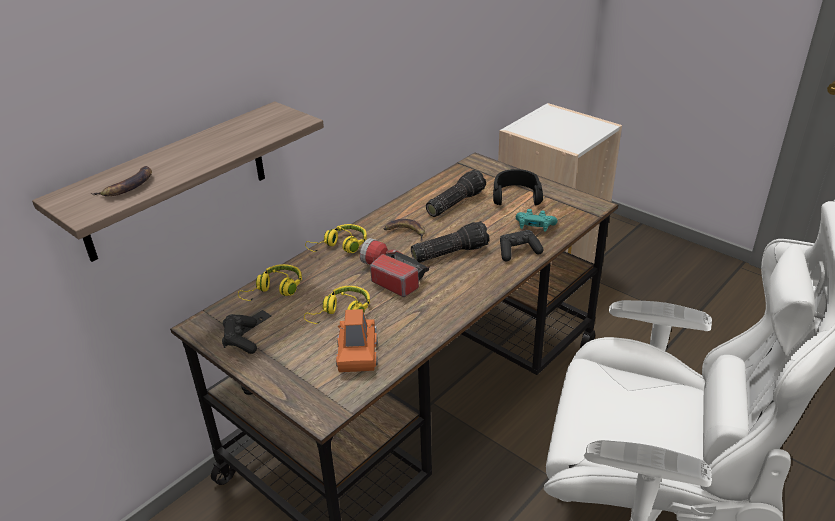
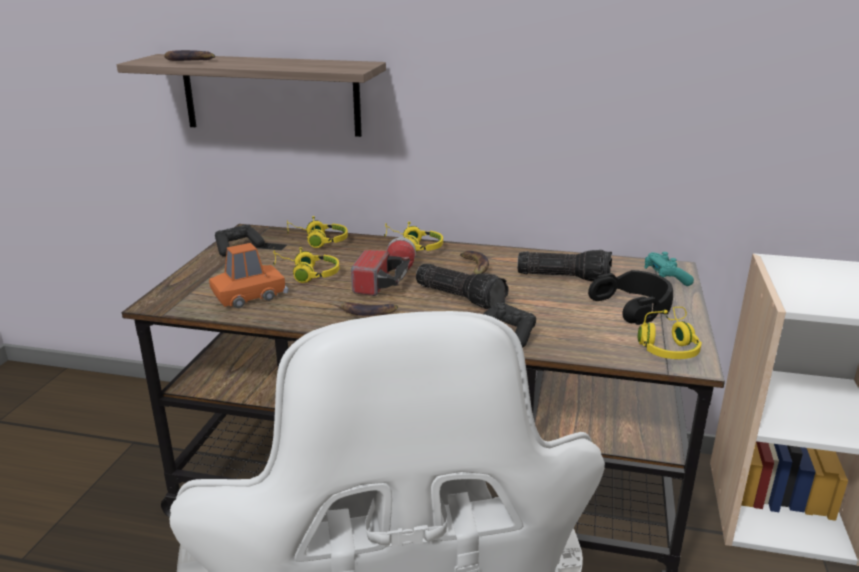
camera: 60 degrees right, 10 degrees down
turquoise game controller [516,209,558,232] -> turquoise game controller moved to [645,252,694,286]
none -> banana [341,301,398,316]
none -> yellow headphones [638,307,702,359]

